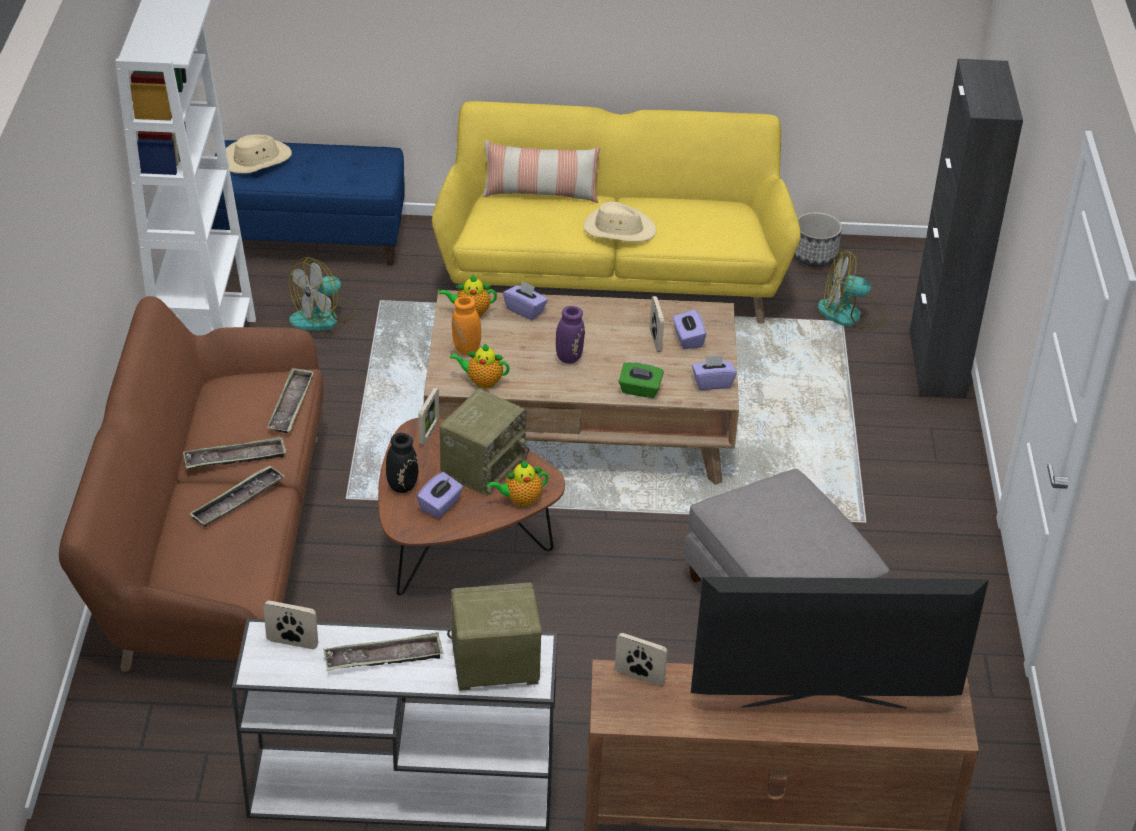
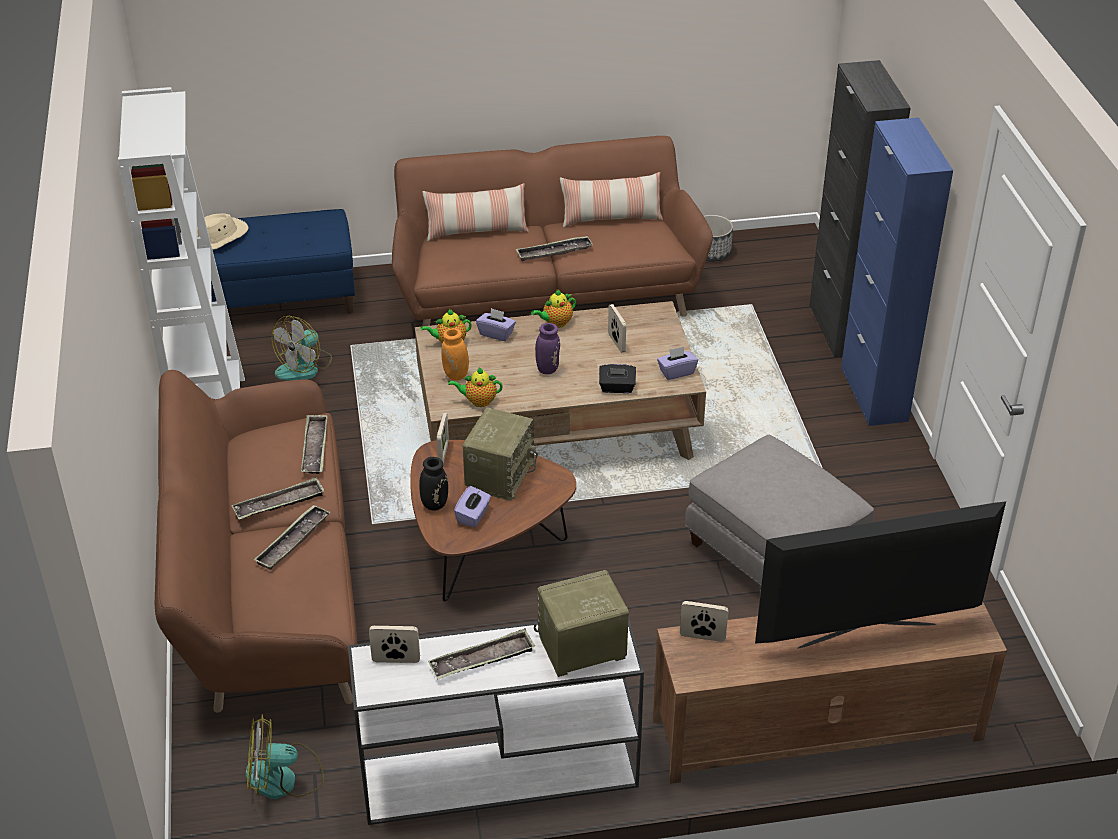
camera: 10 degrees left, 0 degrees up
yellow sofa [432,101,801,324] -> brown sofa [392,136,713,326]
teapot [487,461,549,507] -> teapot moved to [531,289,576,328]
beige hat [583,202,656,242] -> tray [516,236,593,261]
green tissue box [619,362,664,398] -> black tissue box [599,364,636,393]
purple tissue box [673,310,706,349] -> none
fan [818,250,884,328] -> fan moved to [246,715,324,799]
none -> pillow [560,172,663,228]
none -> blue cabinet [841,117,953,426]

